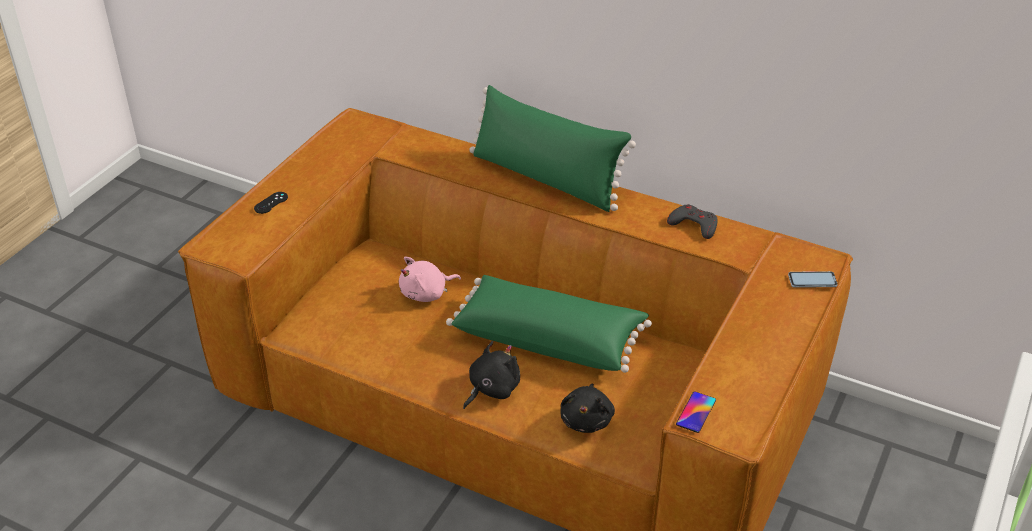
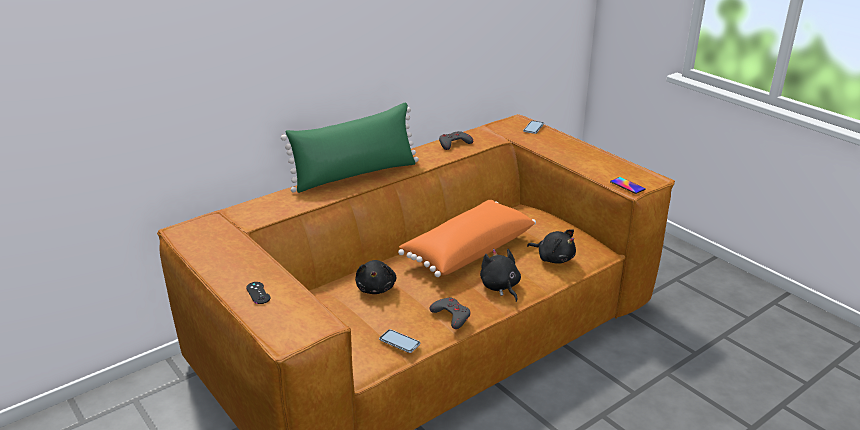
camera: 65 degrees left, 10 degrees down
pink plush toy [399,257,461,302] -> black plush toy [355,260,397,294]
green pillow [446,275,652,373] -> orange pillow [398,200,536,277]
none -> phone [379,329,420,353]
none -> grey game controller [429,297,470,329]

